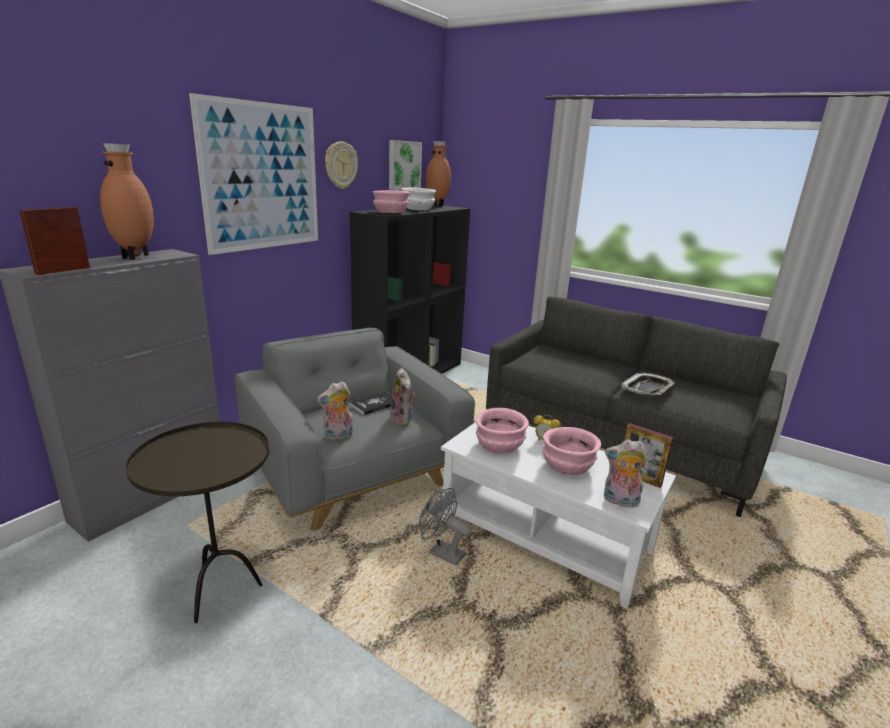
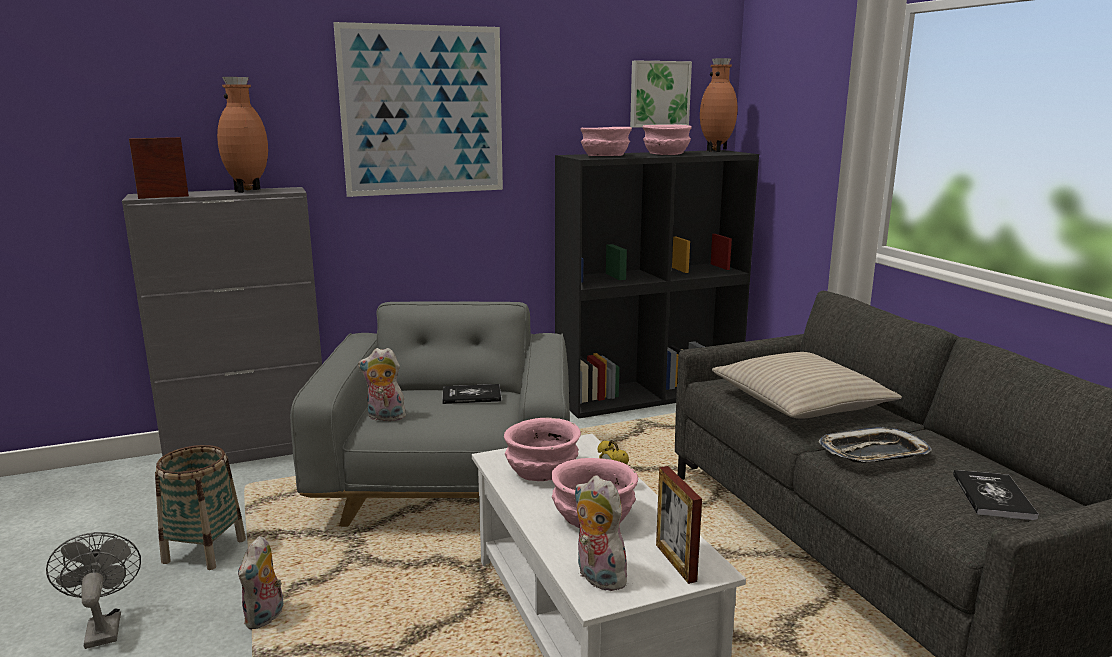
camera: 35 degrees right, 5 degrees down
brown side table [126,422,270,623] -> basket [155,445,246,570]
wall clock [325,142,358,189] -> none
plush toy [390,368,415,426] -> plush toy moved to [238,536,283,630]
white bowl [401,188,436,210] -> pink bowl [642,125,692,155]
grey fan [419,488,471,566] -> grey fan moved to [46,532,141,649]
none -> beige pillow [712,352,902,419]
none -> book [953,470,1039,520]

